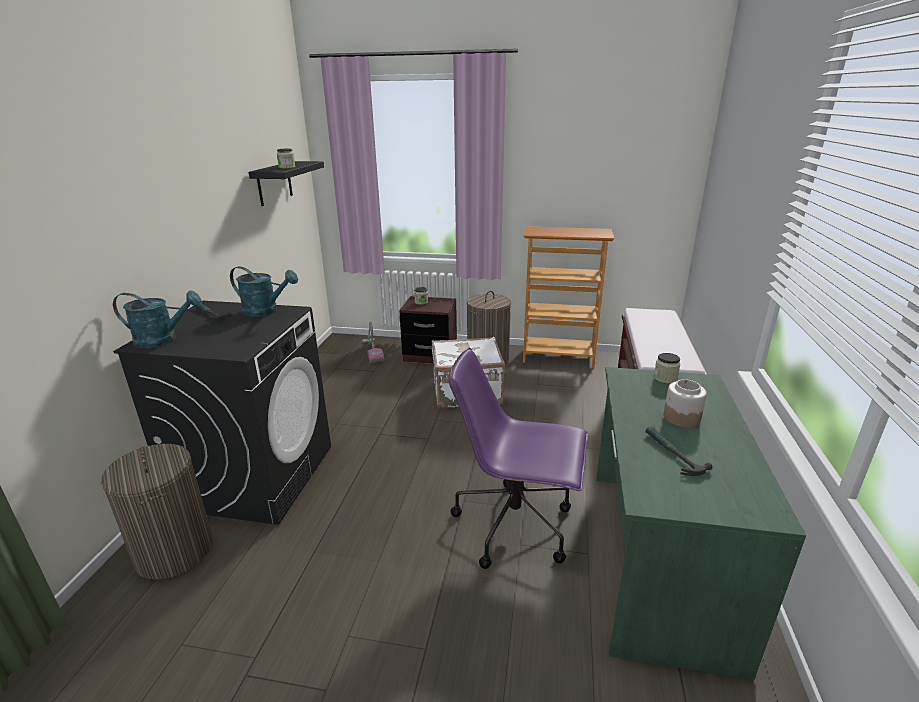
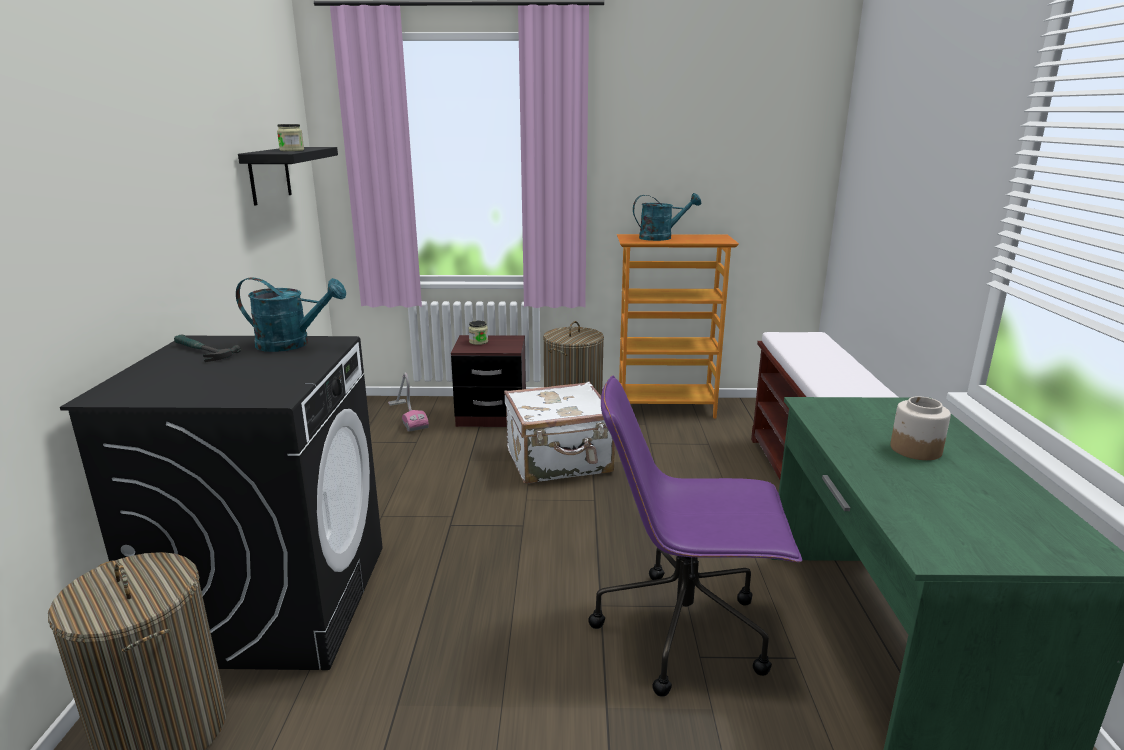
camera: 10 degrees left, 5 degrees down
turquoise watering can [113,291,202,348] -> turquoise watering can moved to [633,193,701,241]
hammer [646,426,712,476] -> none
jar [654,353,680,384] -> none

